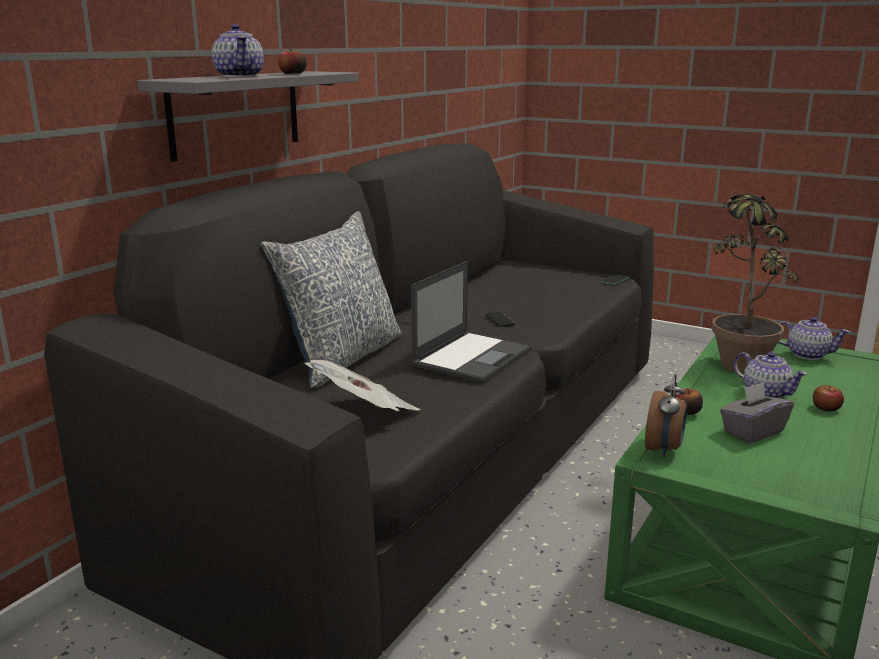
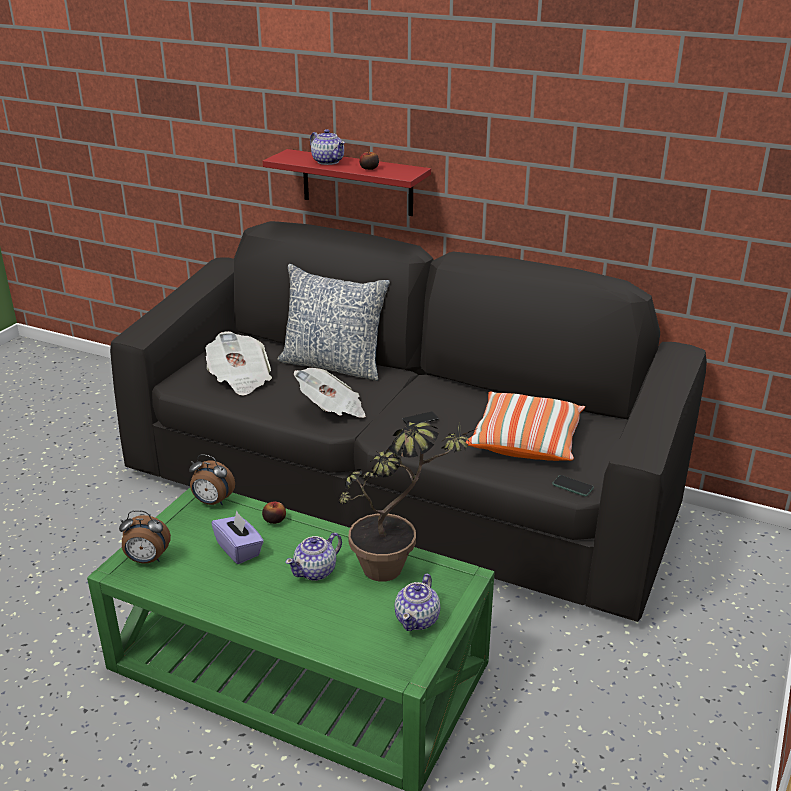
camera: 85 degrees right, 10 degrees up
grey shelf [137,71,359,162] -> red shelf [263,149,431,216]
teapot [212,24,264,77] -> teapot turned 105 degrees counterclockwise [310,129,345,165]
laptop [411,261,532,383] -> newspaper [294,368,366,418]
grey tissue box [720,382,794,443] -> purple tissue box [211,510,264,564]
apple [813,385,844,411] -> none
none -> alarm clock [119,510,171,564]
none -> pillow [466,392,585,461]

